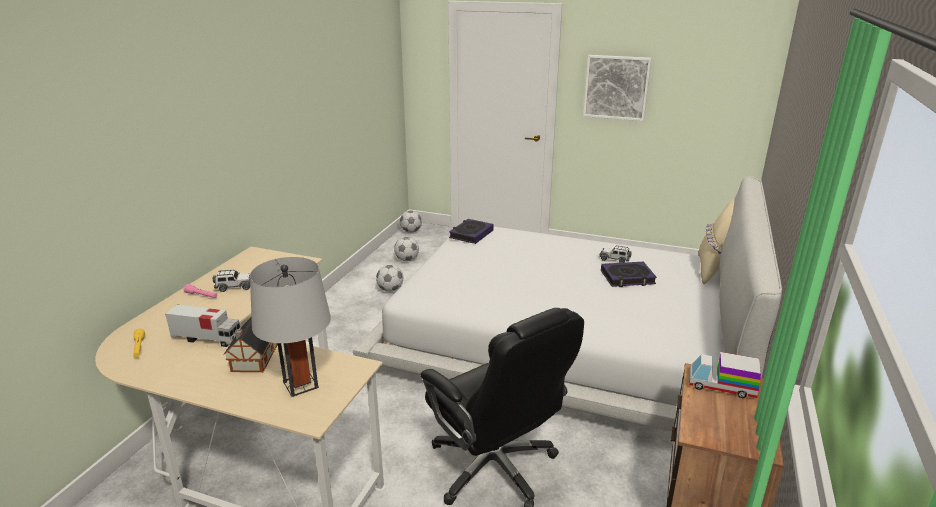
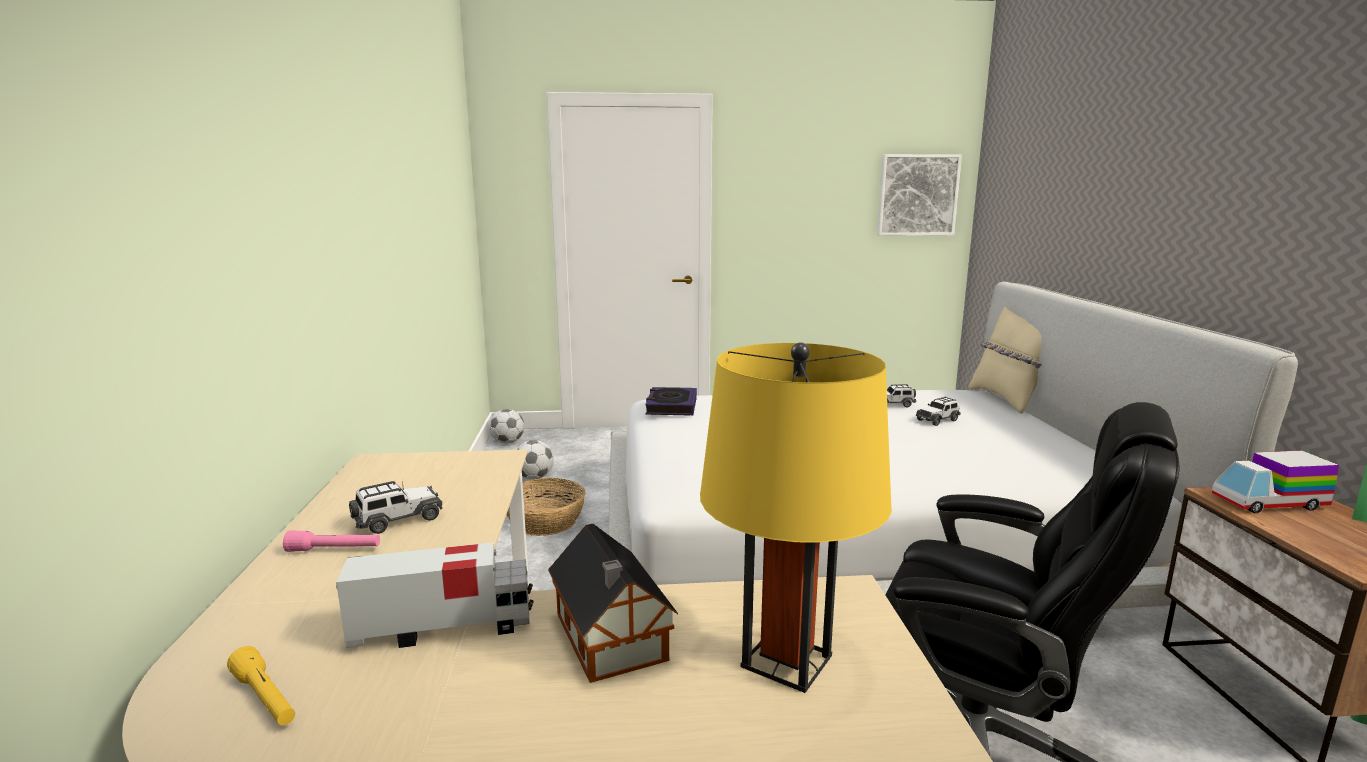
camera: 25 degrees left, 10 degrees down
grey table lamp [250,257,331,397] -> yellow table lamp [700,342,892,693]
football [376,265,403,292] -> basket [507,478,586,536]
picture [583,55,651,121] -> picture moved to [877,154,962,236]
book [601,262,657,287] -> toy car [916,397,961,426]

